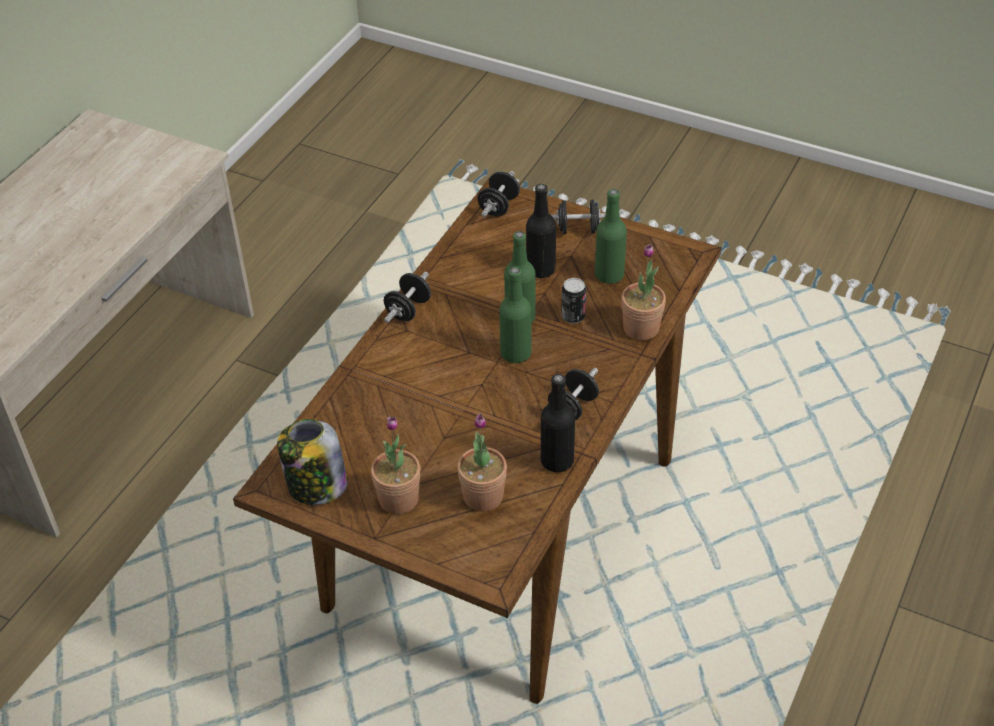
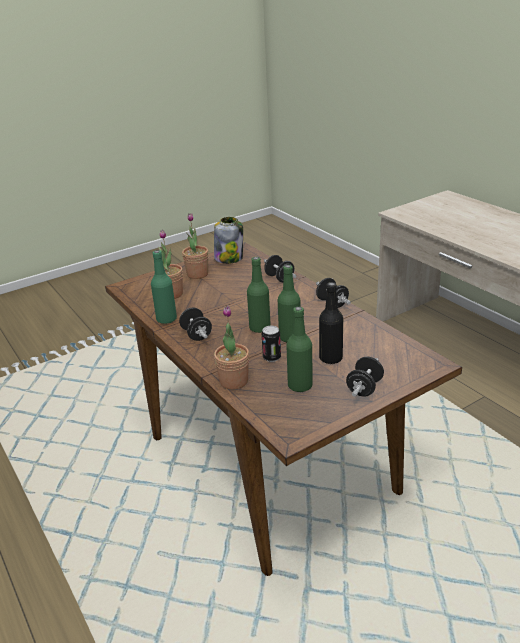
camera: 120 degrees right, 15 degrees down
black dumbbell [478,171,520,217] -> black dumbbell moved to [264,255,296,282]
black bottle [541,374,575,472] -> green bottle [151,250,177,324]

